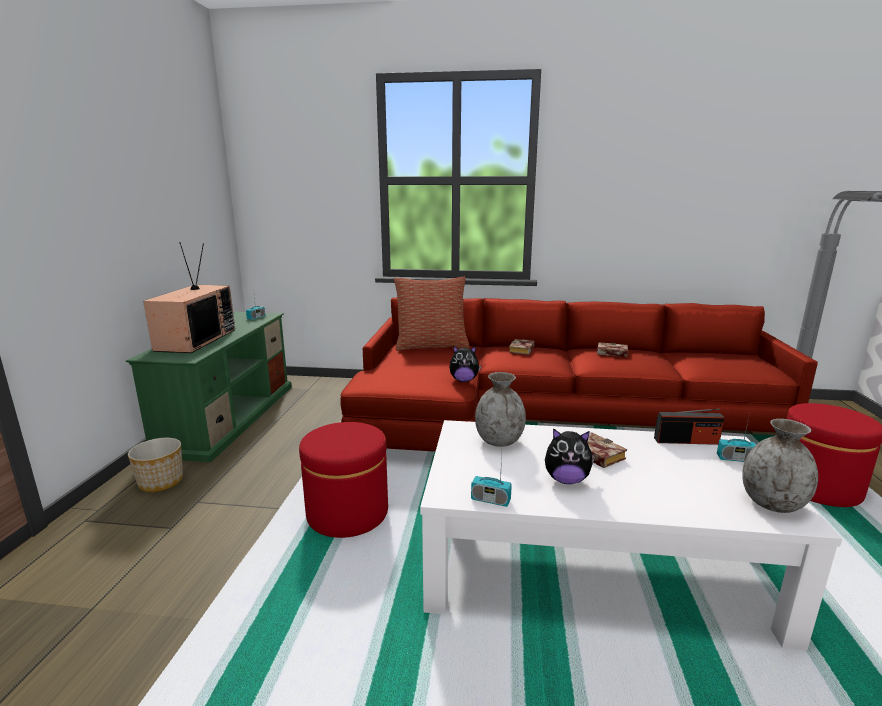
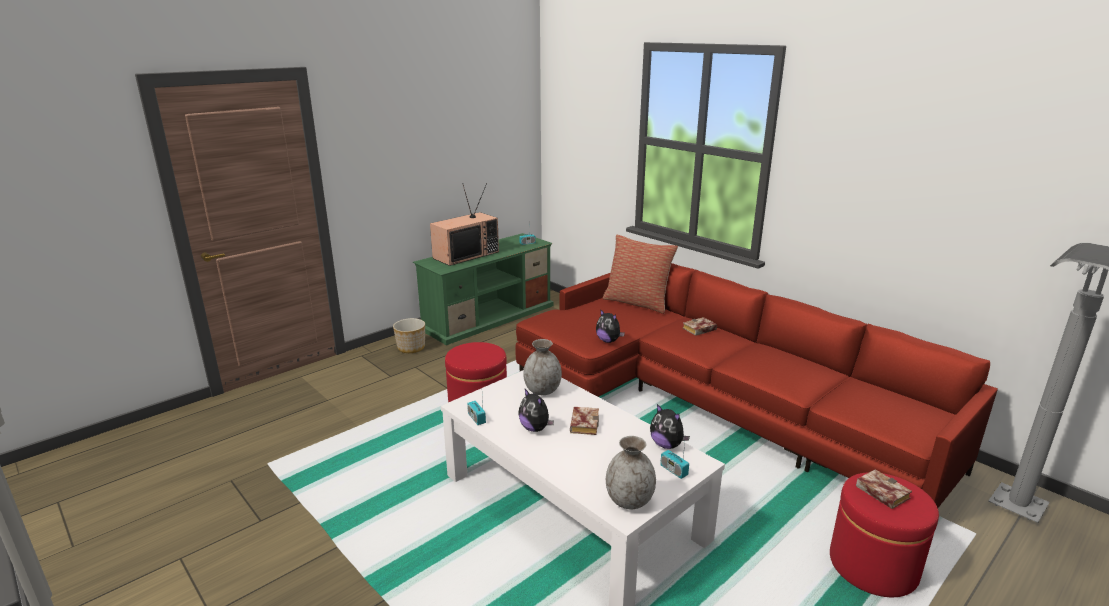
camera: 40 degrees right, 5 degrees up
book [597,342,628,357] -> book moved to [856,469,912,509]
radio [654,408,724,445] -> plush toy [650,404,690,449]

